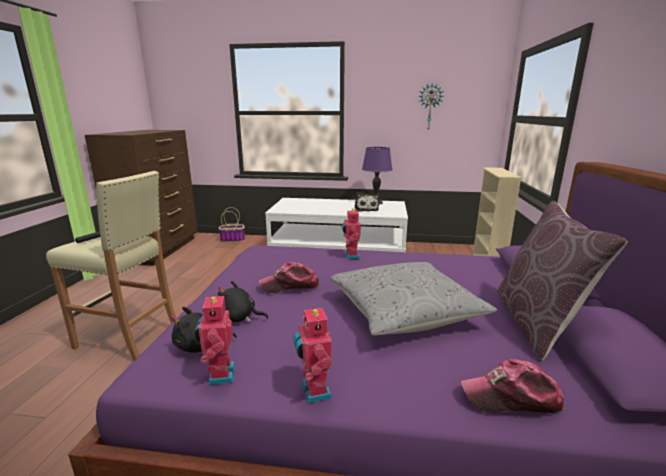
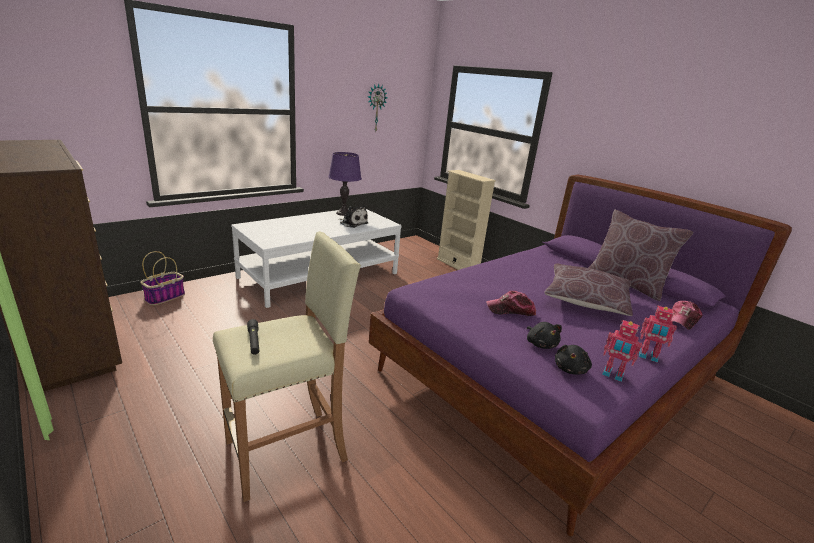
camera: 50 degrees left, 5 degrees up
black plush toy [218,281,268,322] -> black plush toy turned 75 degrees counterclockwise [527,322,562,349]
cap [259,262,319,293] -> cap turned 60 degrees clockwise [486,291,536,316]
grey pillow [330,262,497,336] -> brown pillow [544,263,633,316]
toy robot [342,209,361,259] -> none

